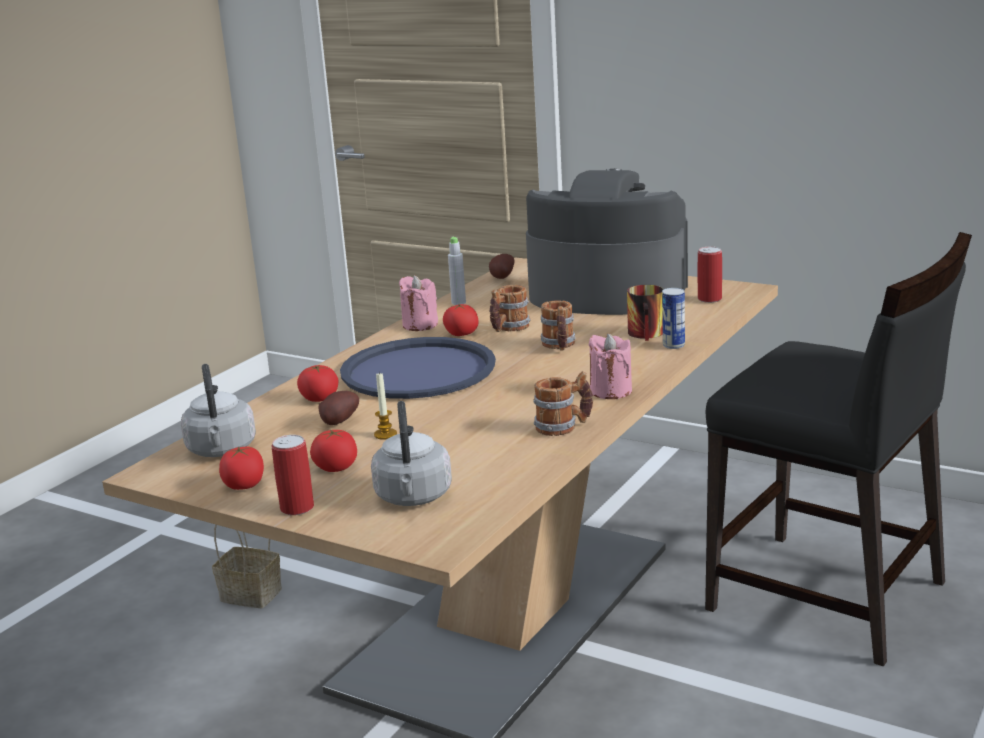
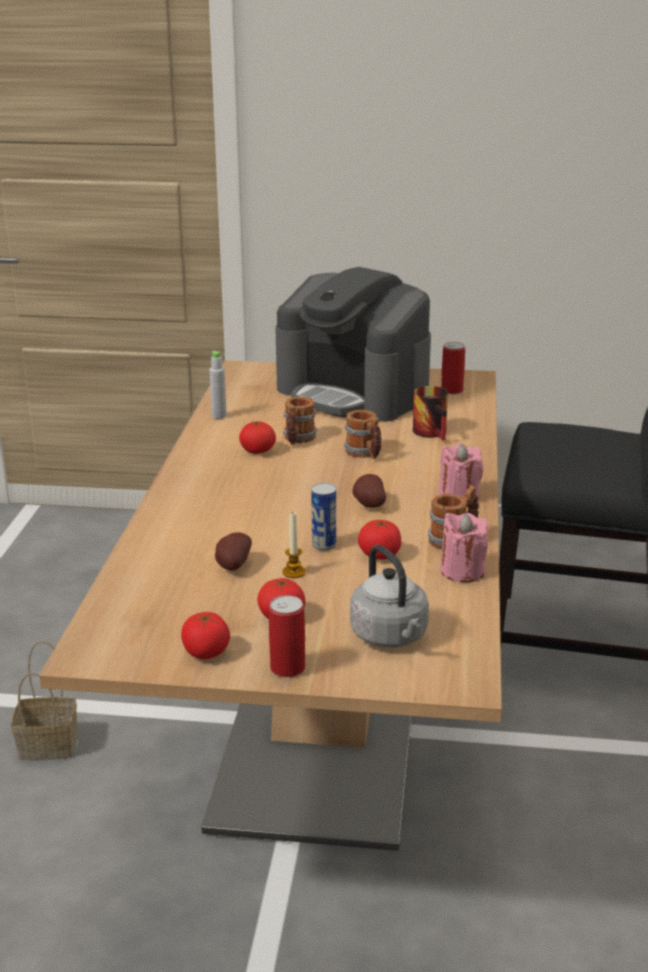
camera: 25 degrees left, 5 degrees up
grey kettle [181,364,256,457] -> none
tomato [297,365,338,402] -> tomato moved to [358,519,401,560]
blue tray [340,337,496,399] -> none
pink candle [399,275,438,331] -> pink candle moved to [440,513,488,583]
potato [489,254,515,279] -> potato moved to [352,474,386,508]
coffee machine [526,169,688,315] -> coffee machine turned 135 degrees counterclockwise [275,267,431,422]
can [662,288,685,349] -> can moved to [311,483,336,551]

